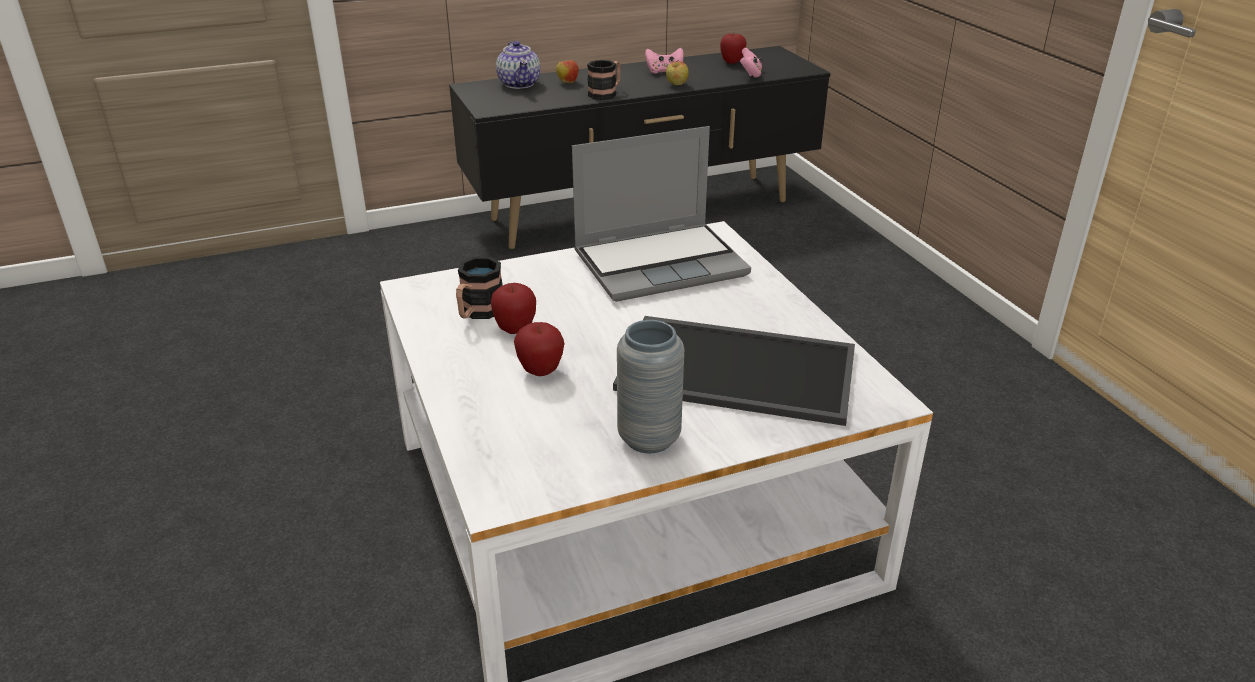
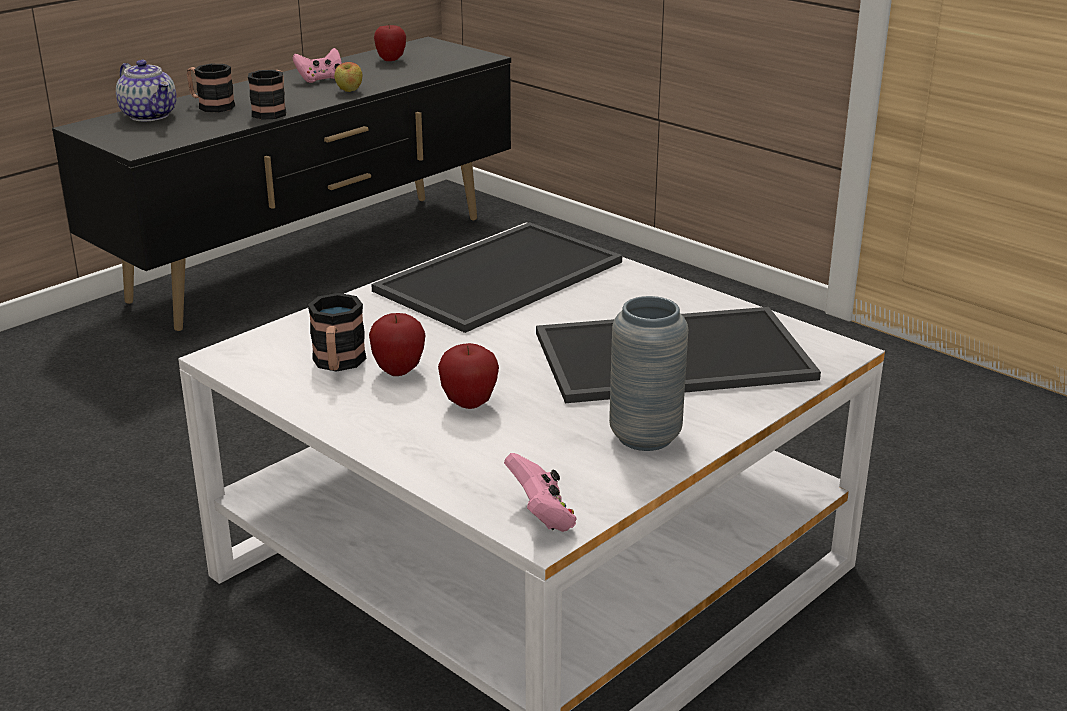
camera: 25 degrees left, 5 degrees down
apple [556,58,579,83] -> mug [187,64,235,112]
laptop [572,126,751,302] -> tray [371,222,622,333]
pink game controller [740,48,763,78] -> pink game controller moved to [504,453,577,532]

